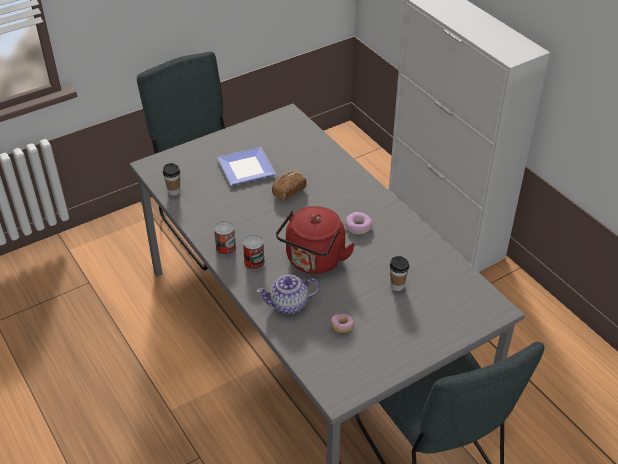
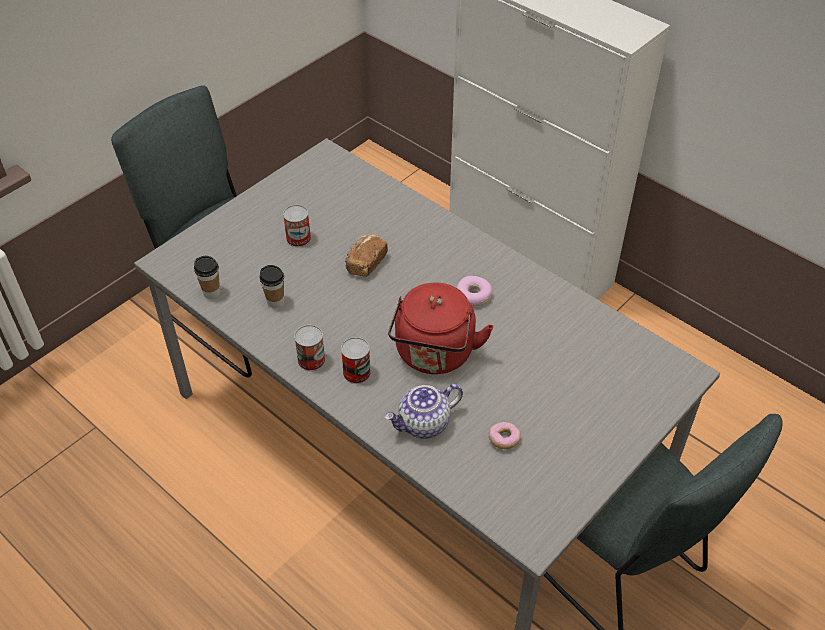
camera: 15 degrees left, 5 degrees up
plate [217,147,276,185] -> can [283,205,311,247]
cup [390,256,409,291] -> cup moved to [259,265,284,308]

